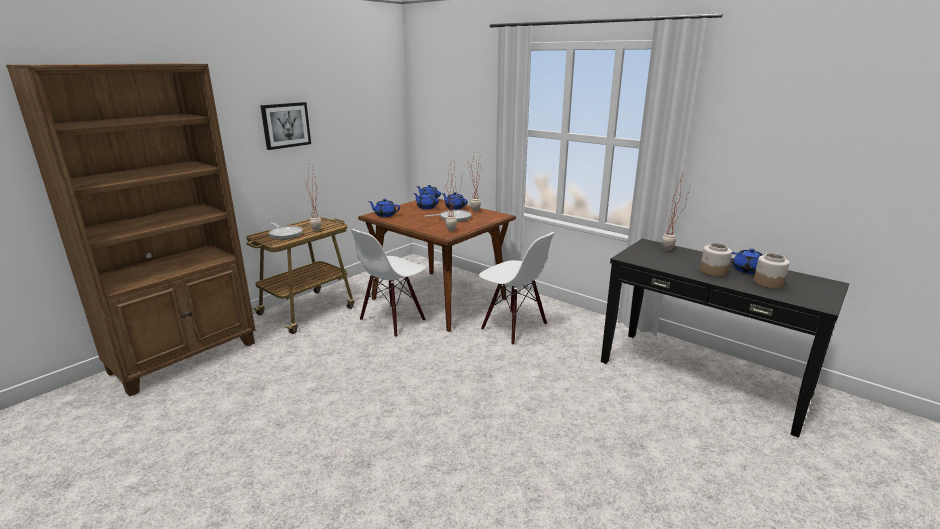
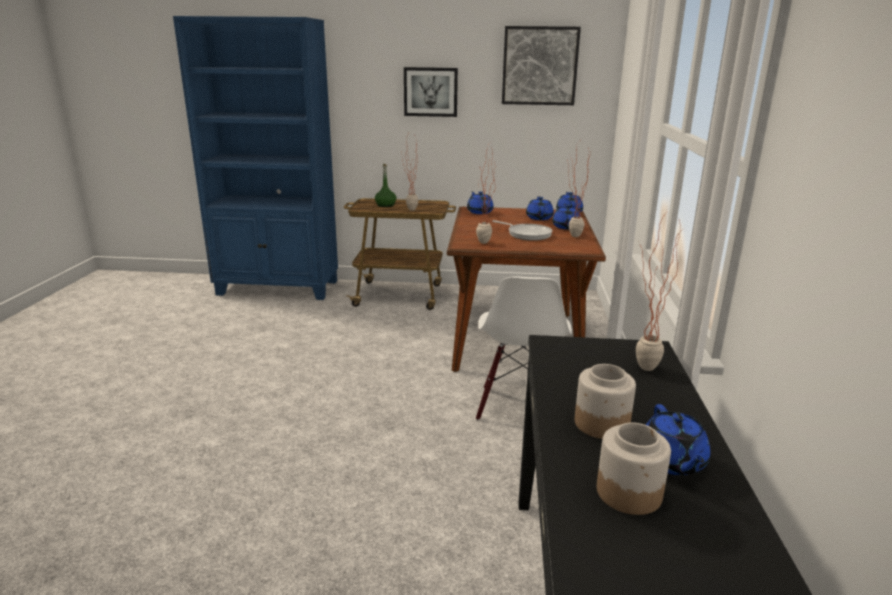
camera: 55 degrees right, 0 degrees up
brown bookcase [6,63,256,397] -> blue bookcase [173,16,338,300]
frying pan [269,222,303,240] -> green bottle [375,164,396,207]
white chair [351,229,426,337] -> none
none -> picture [502,26,581,105]

